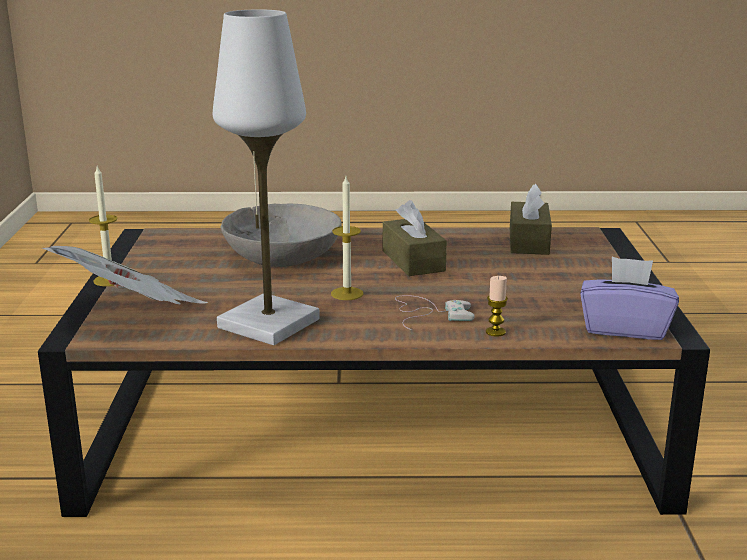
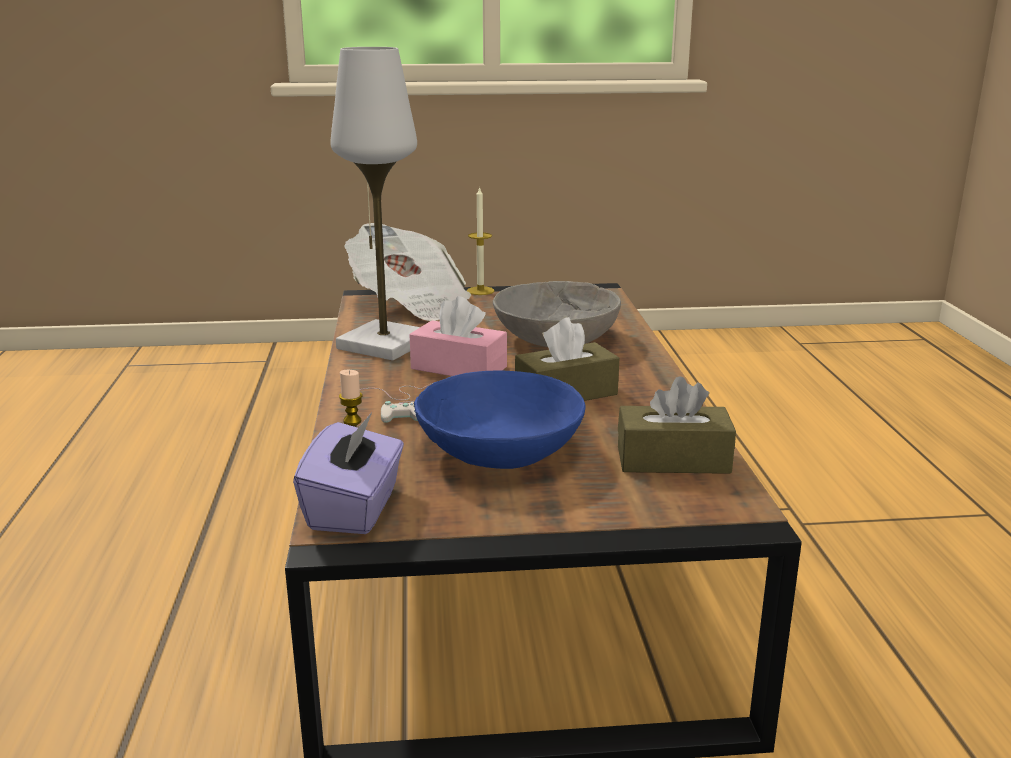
camera: 85 degrees right, 0 degrees up
candle [331,177,364,300] -> pink tissue box [409,296,507,376]
none -> blue bowl [414,370,585,469]

